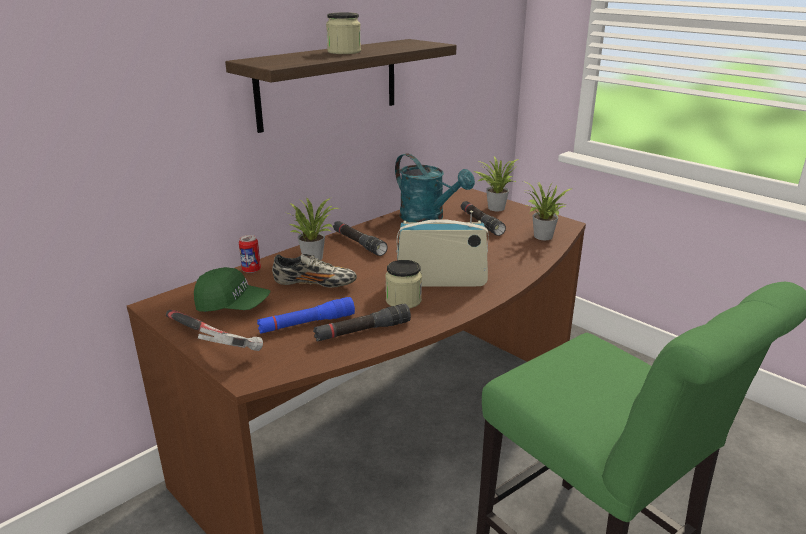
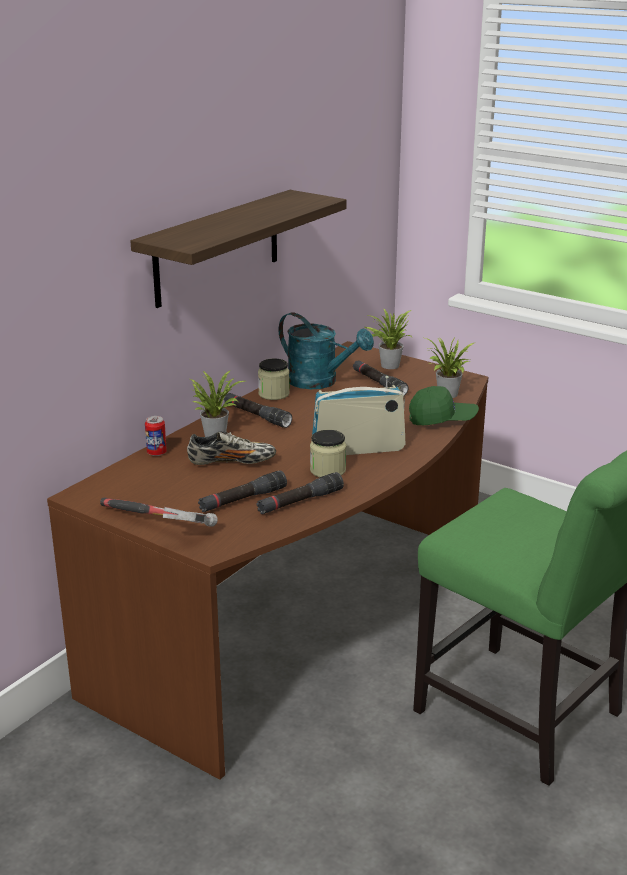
camera: 10 degrees left, 0 degrees up
green cap [194,267,270,312] -> green cap moved to [409,386,479,425]
blue flashlight [257,297,355,334] -> black flashlight [198,470,287,512]
jar [326,12,361,54] -> jar moved to [258,359,289,400]

